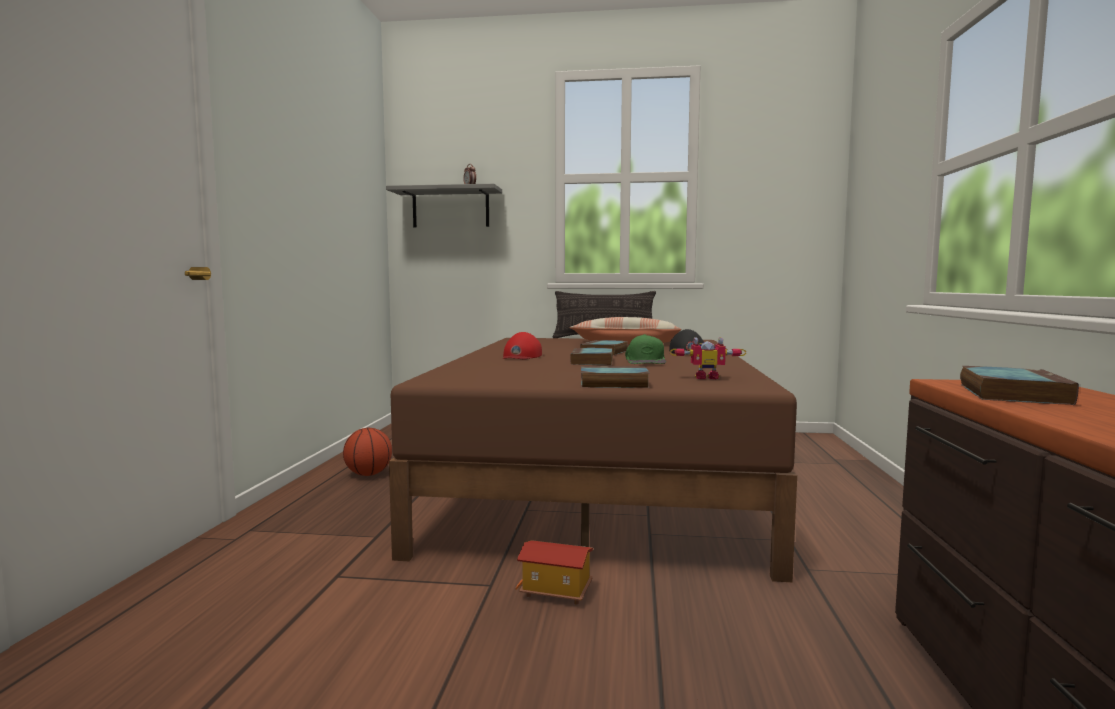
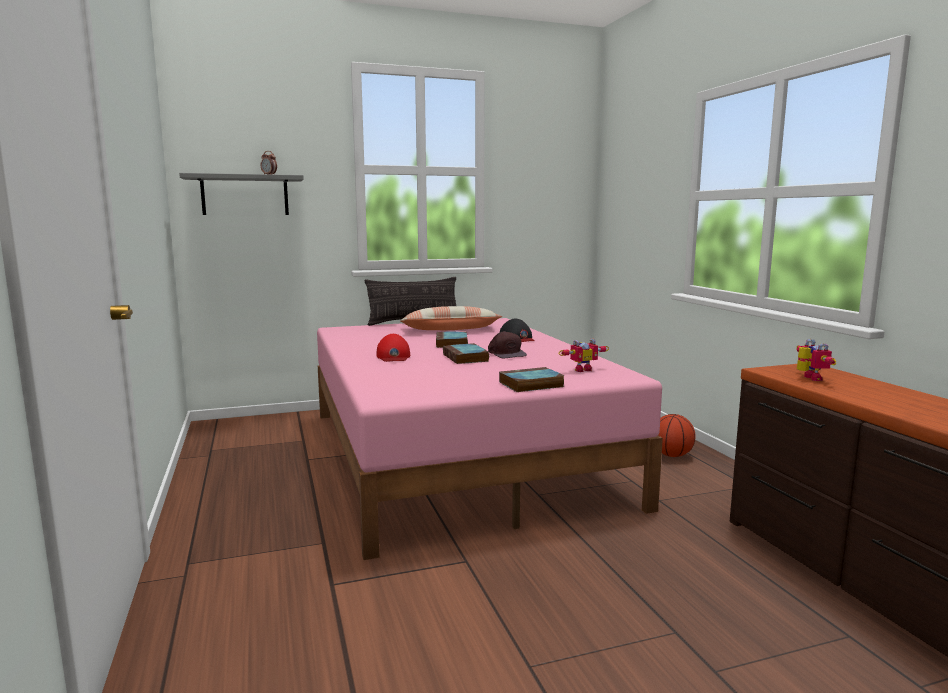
camera: 25 degrees left, 5 degrees up
basketball [343,428,392,476] -> basketball moved to [658,414,696,457]
brown bed [389,338,797,582] -> pink bed [317,318,663,560]
toy house [515,540,593,604] -> none
green cap [625,334,666,364] -> brown cap [488,331,527,358]
book [960,366,1079,405] -> toy robot [796,339,836,381]

